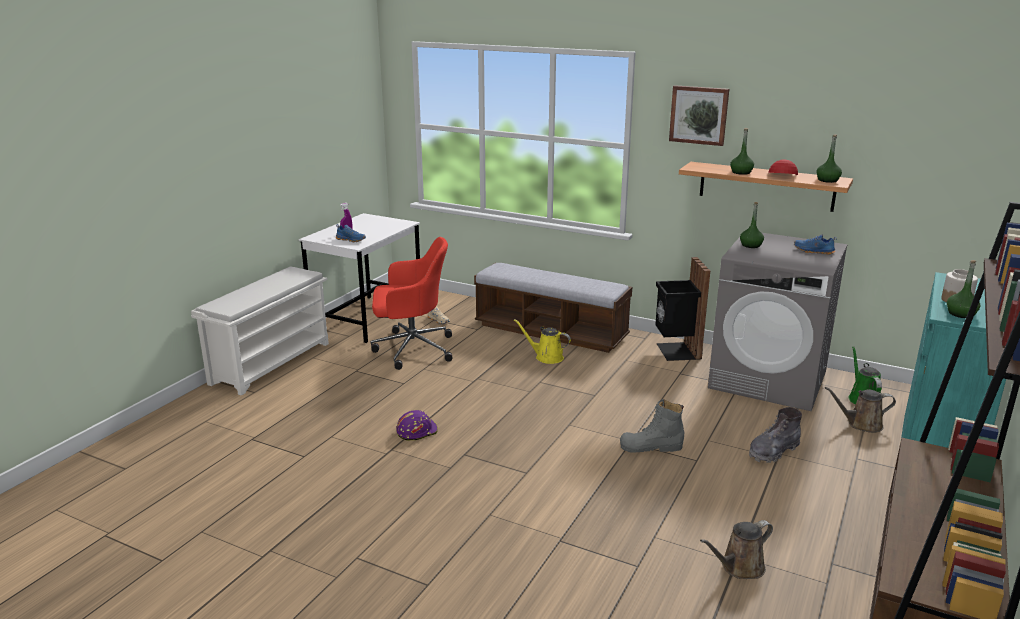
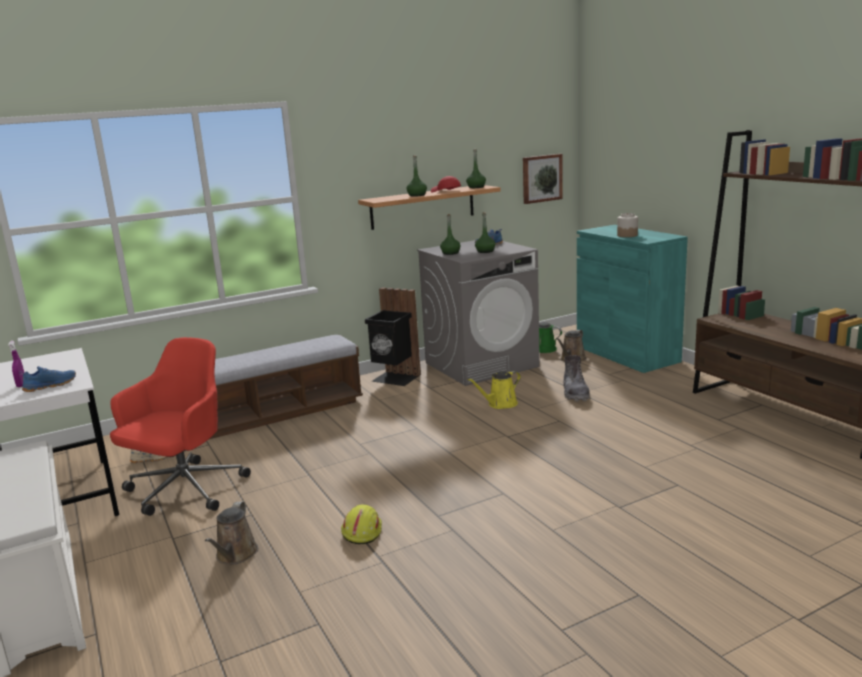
camera: 55 degrees left, 5 degrees down
purple hard hat [396,410,437,441] -> yellow hard hat [341,505,382,544]
yellow watering can [514,319,571,364] -> yellow watering can moved to [467,371,521,409]
grey boot [620,399,684,453] -> none
picture [669,85,729,146] -> picture moved to [523,154,563,204]
brown watering can [700,520,773,579] -> brown watering can moved to [205,501,258,565]
green bottle [947,260,980,318] -> green bottle moved to [475,212,496,253]

